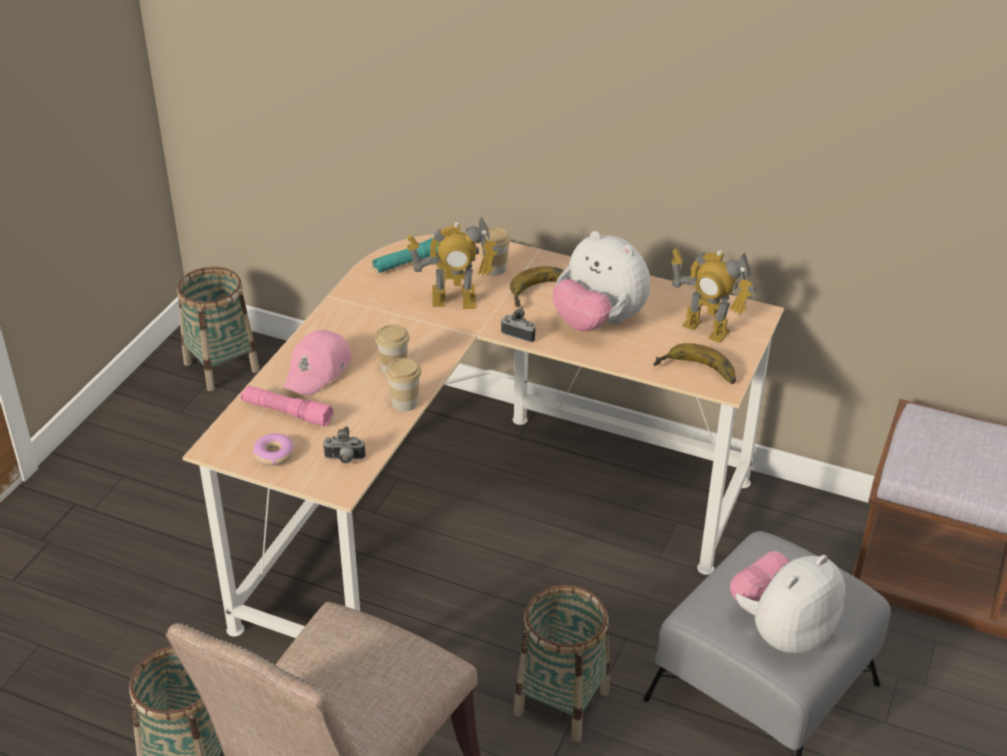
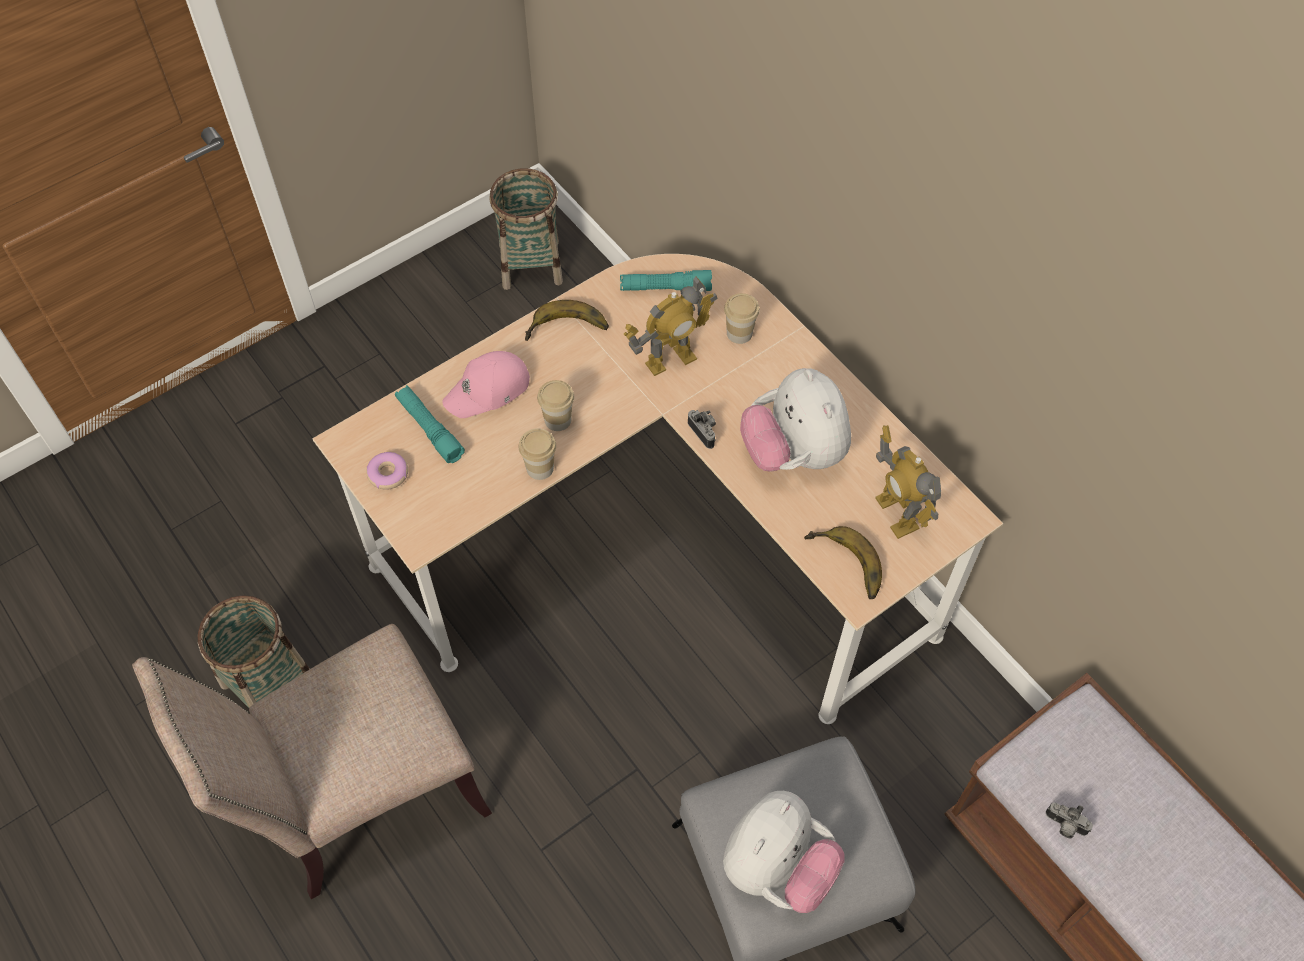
camera: 30 degrees right, 20 degrees up
pink flashlight [240,385,333,427] -> turquoise flashlight [395,385,465,463]
camera [323,427,366,463] -> camera moved to [1046,802,1093,839]
toy robot [407,216,500,309] -> toy robot turned 60 degrees counterclockwise [624,277,718,376]
banana [510,266,564,307] -> banana moved to [525,300,609,341]
basket [513,585,610,742] -> none
plush toy [730,551,845,653] -> plush toy turned 135 degrees clockwise [723,791,845,913]

